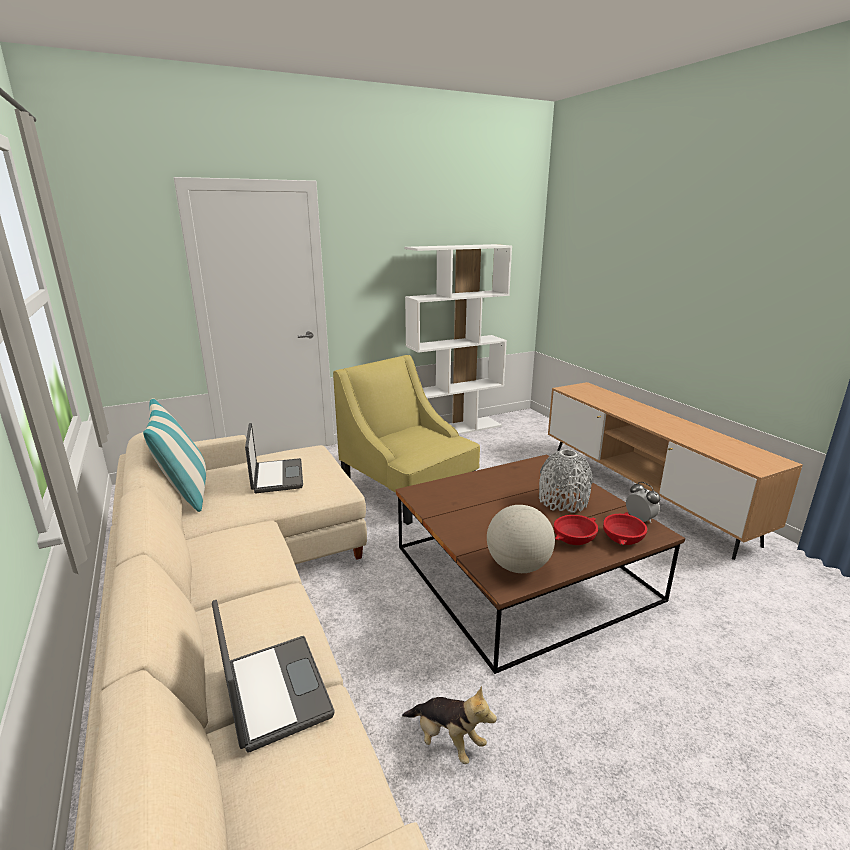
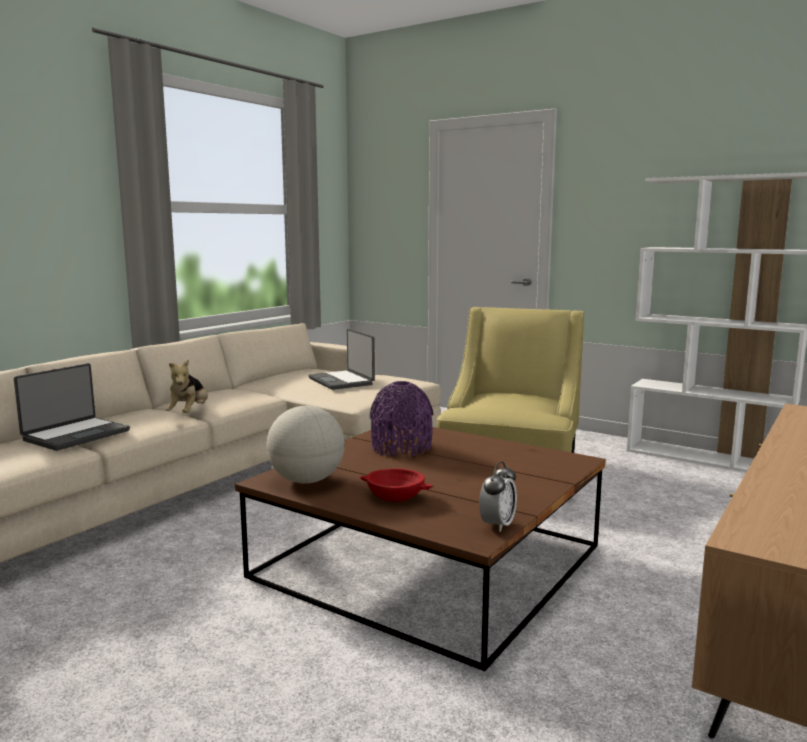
camera: 60 degrees right, 10 degrees down
pillow [143,398,206,512] -> none
laptop [245,423,303,493] -> laptop turned 105 degrees clockwise [309,329,375,390]
plush toy [402,686,497,764] -> plush toy moved to [165,359,208,413]
grey vase [539,450,593,513] -> none
red bowl [603,512,648,545] -> none
none -> purple vase [370,381,433,456]

